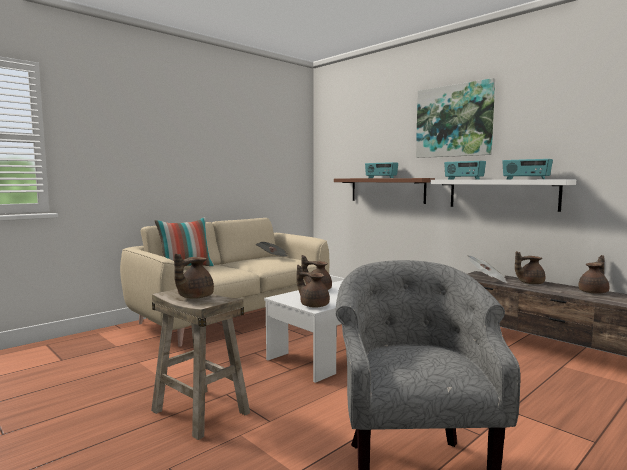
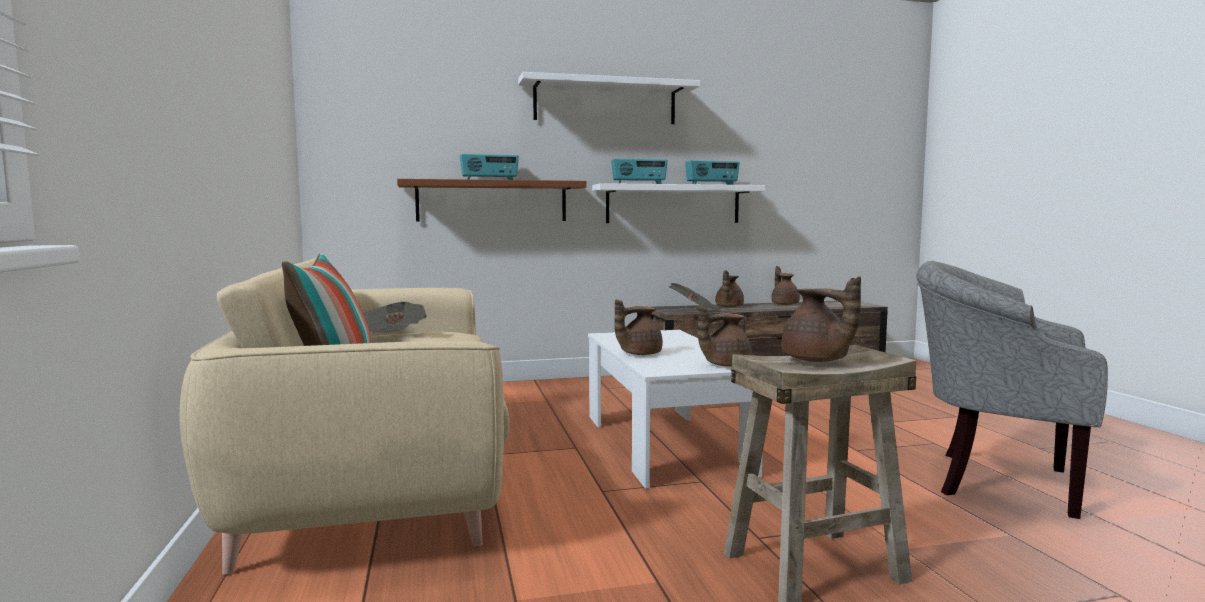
camera: 60 degrees left, 0 degrees up
picture [416,78,495,158] -> white shelf [518,72,700,124]

